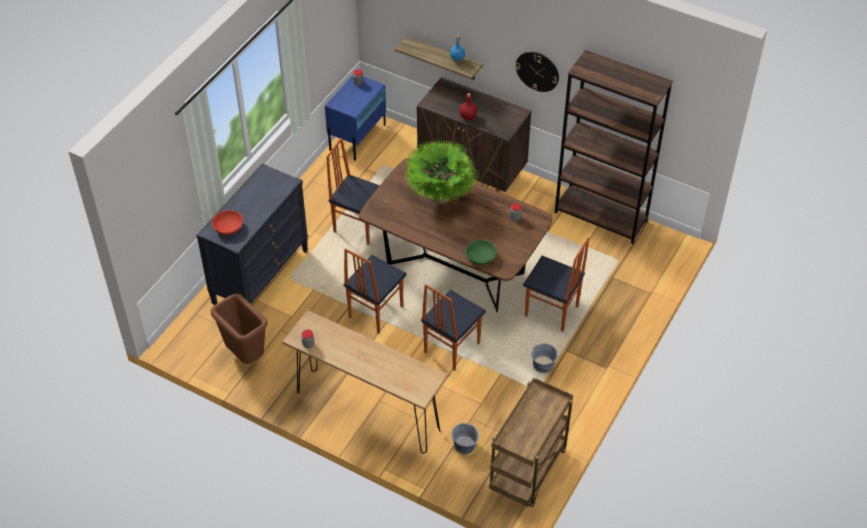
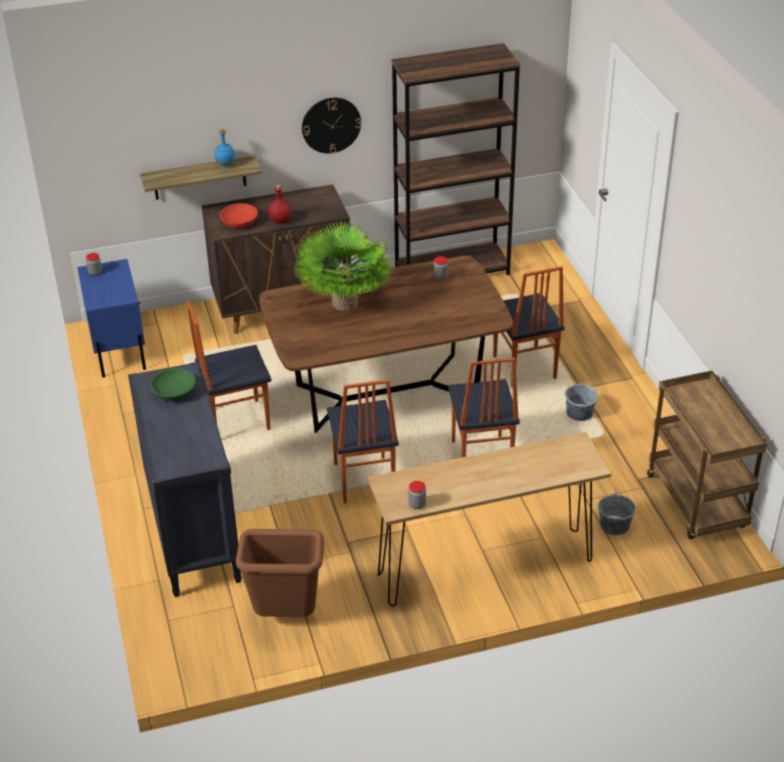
camera: 45 degrees left, 10 degrees down
red bowl [212,210,243,235] -> red bowl moved to [220,203,258,229]
green bowl [465,240,496,265] -> green bowl moved to [150,368,196,401]
chair [523,238,589,332] -> chair turned 90 degrees clockwise [493,266,565,388]

